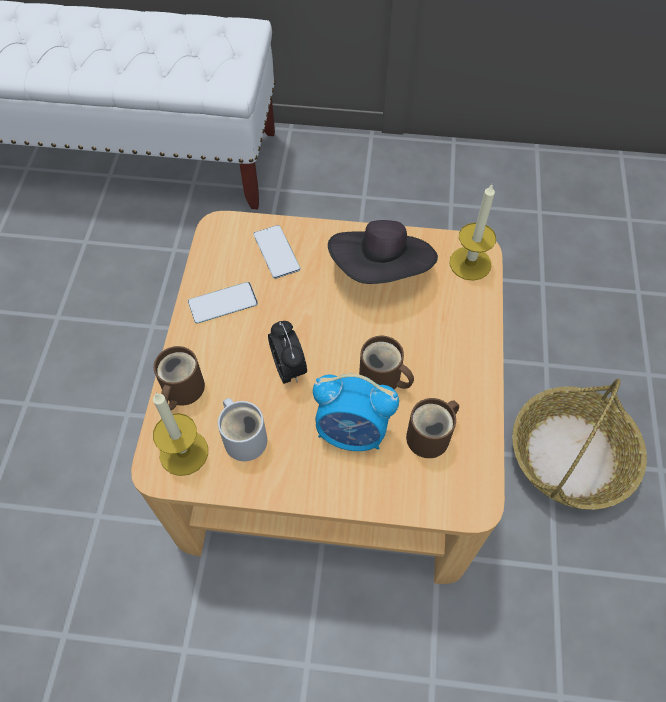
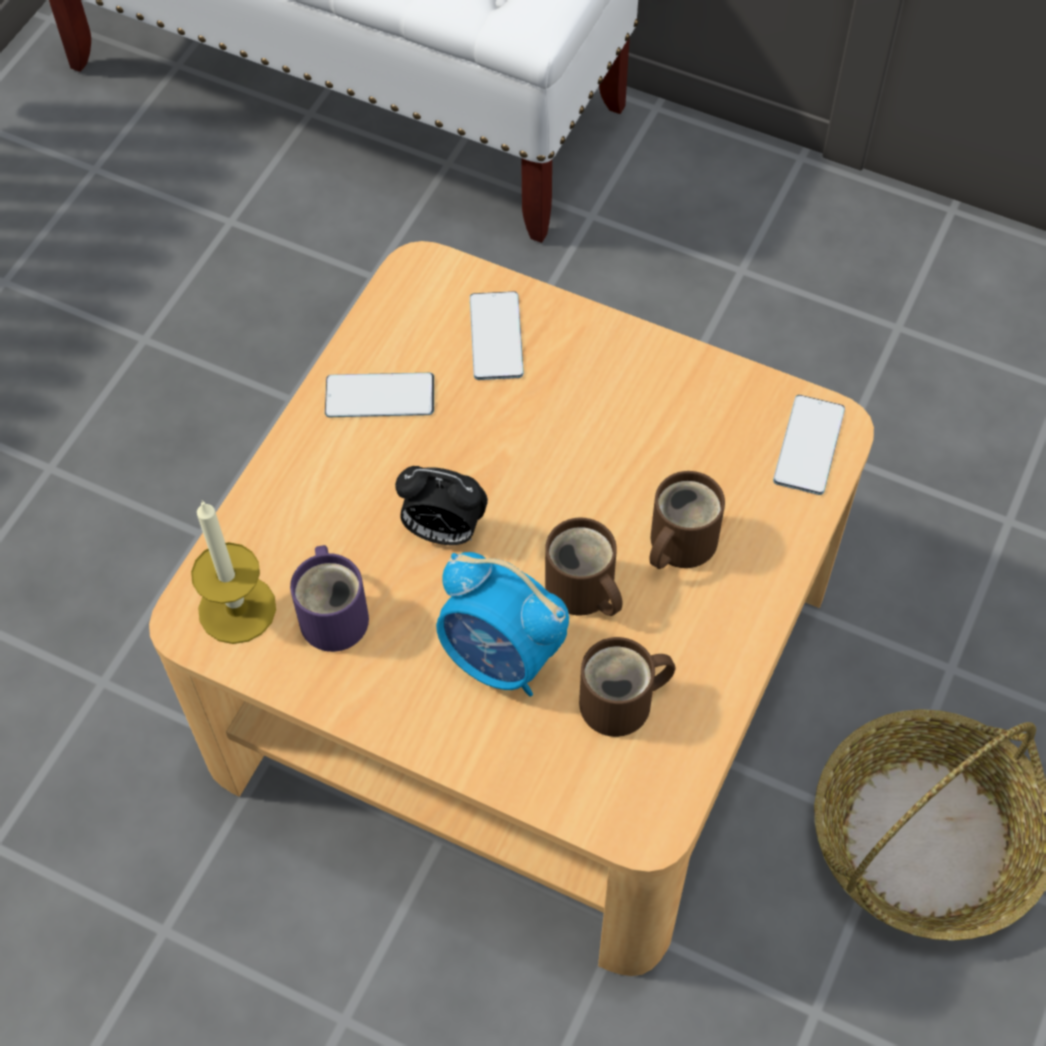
camera: 20 degrees right, 0 degrees up
brown mug [154,346,205,410] -> brown mug moved to [649,471,725,569]
white mug [218,398,267,461] -> purple mug [290,545,369,652]
alarm clock [268,321,307,384] -> alarm clock turned 105 degrees clockwise [395,466,488,545]
black hat [328,220,438,284] -> none
candle [449,184,496,281] -> phone [773,395,845,495]

